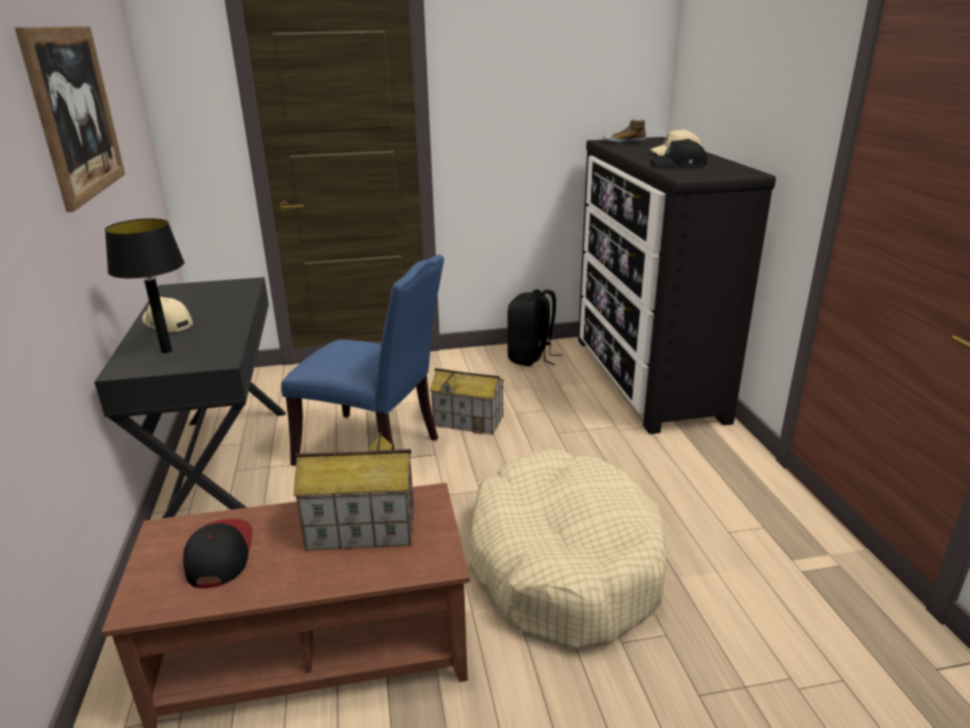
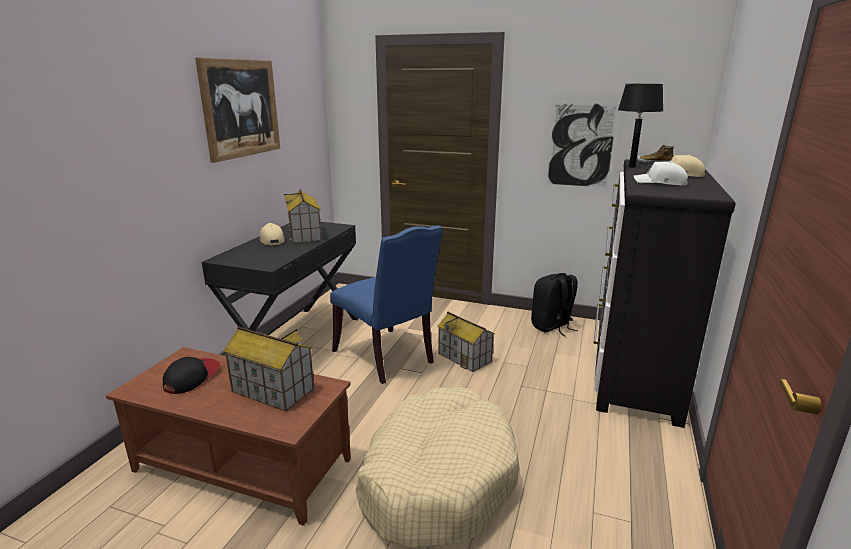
camera: 30 degrees right, 5 degrees down
black table lamp [105,218,184,353] -> black table lamp moved to [618,84,663,168]
black cap [651,139,707,168] -> white cap [634,161,688,185]
none -> toy house [284,189,322,243]
none -> picture [545,101,620,189]

